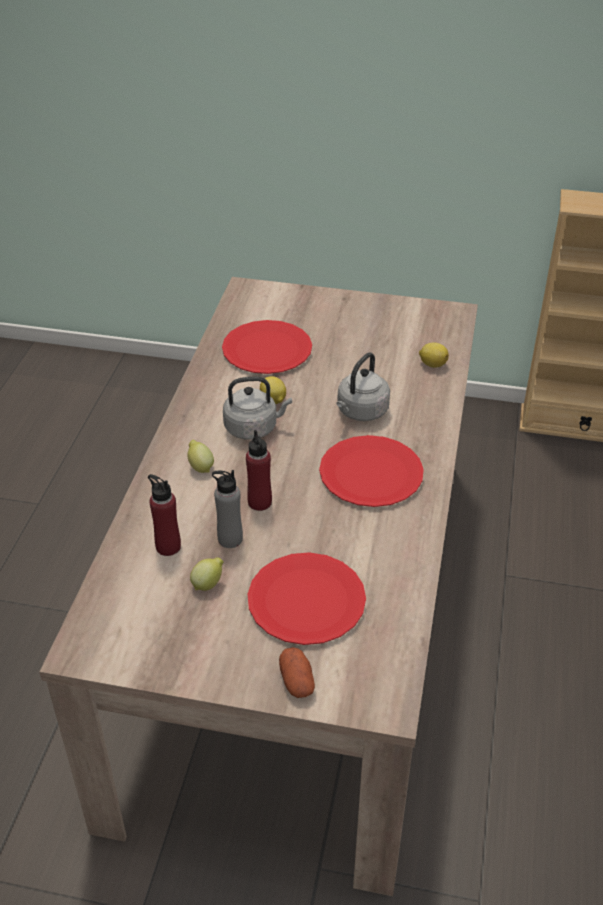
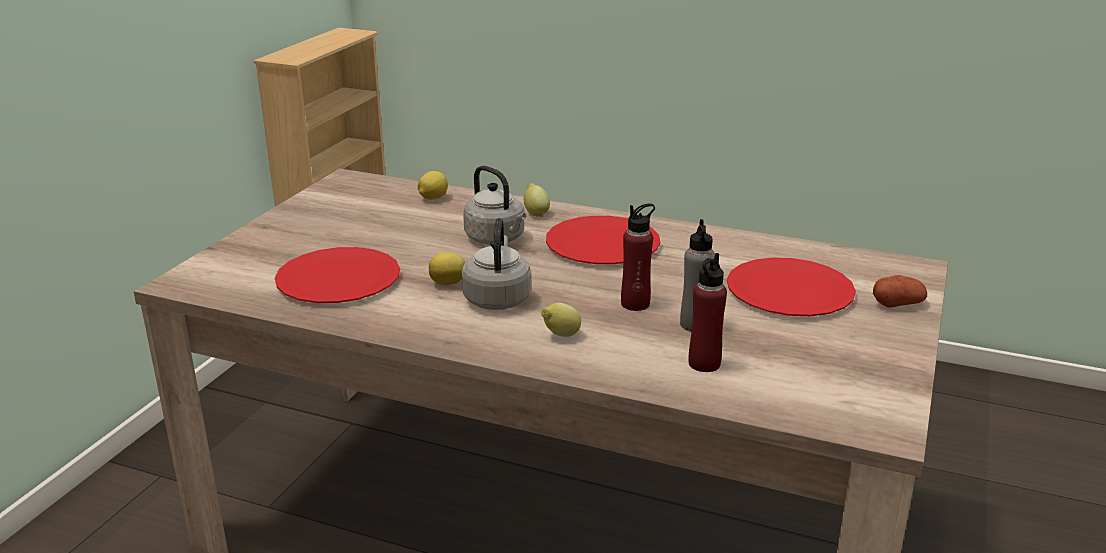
camera: 80 degrees left, 15 degrees down
lemon [190,557,224,591] -> lemon moved to [523,183,550,217]

